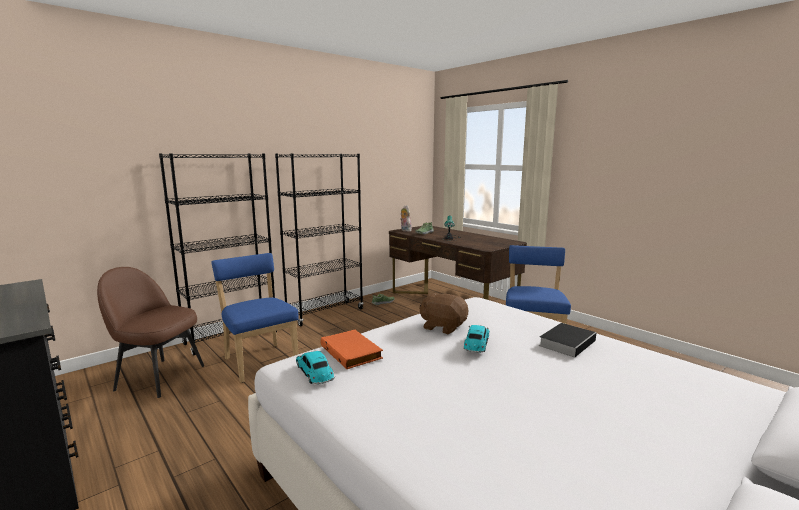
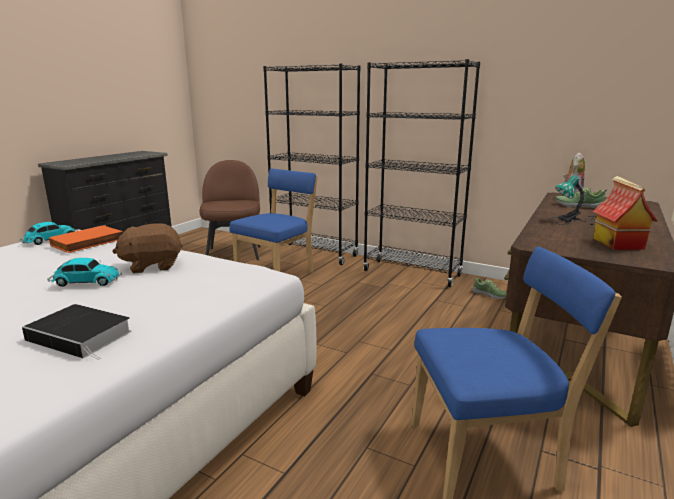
camera: 70 degrees right, 5 degrees up
brown plush toy [419,292,468,334] -> brown plush toy turned 120 degrees counterclockwise [112,223,183,273]
none -> toy house [593,176,658,250]

